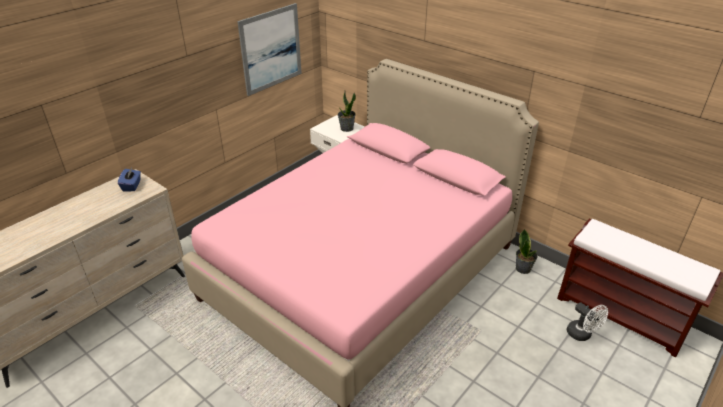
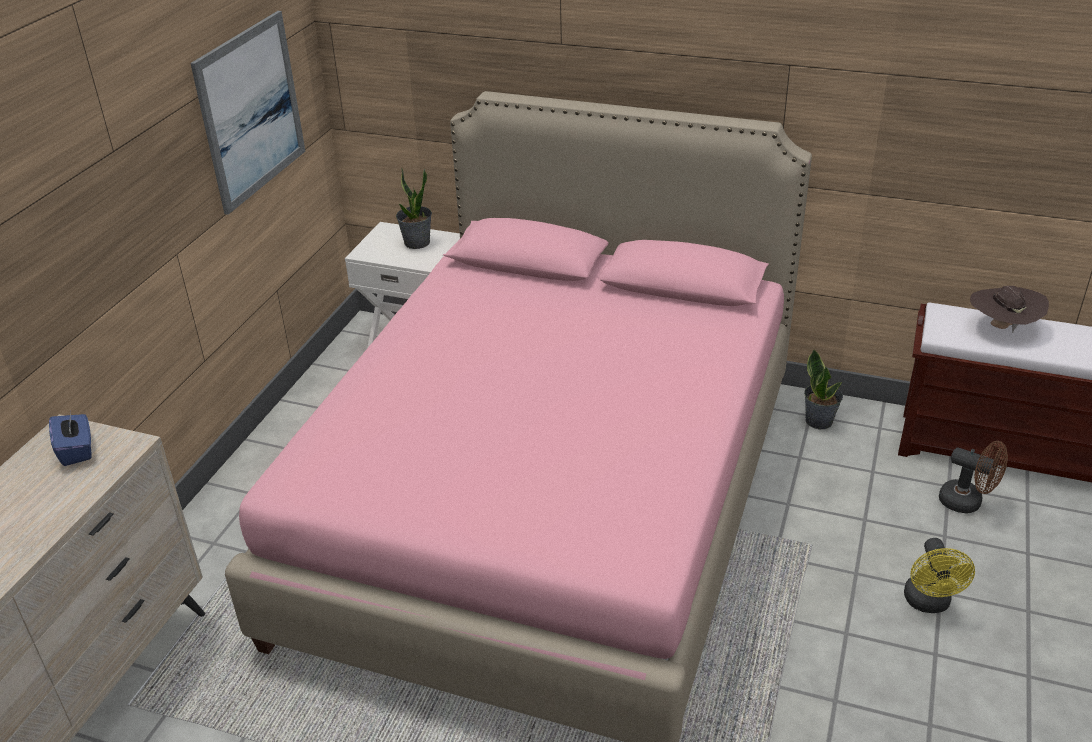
camera: 20 degrees left, 0 degrees up
white fan [567,302,608,341] -> brown fan [939,441,1008,514]
none -> yellow fan [904,538,975,613]
none -> brown hat [970,286,1049,333]

